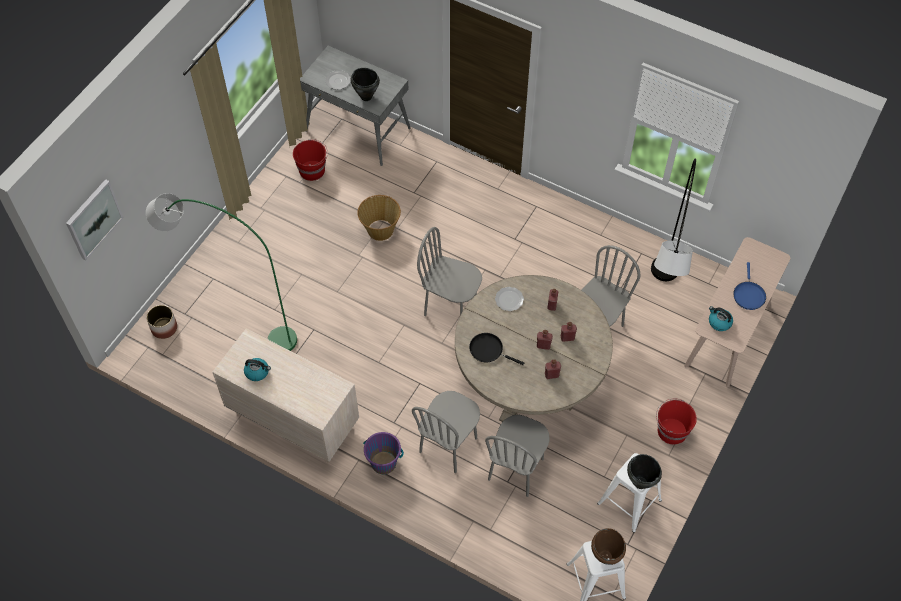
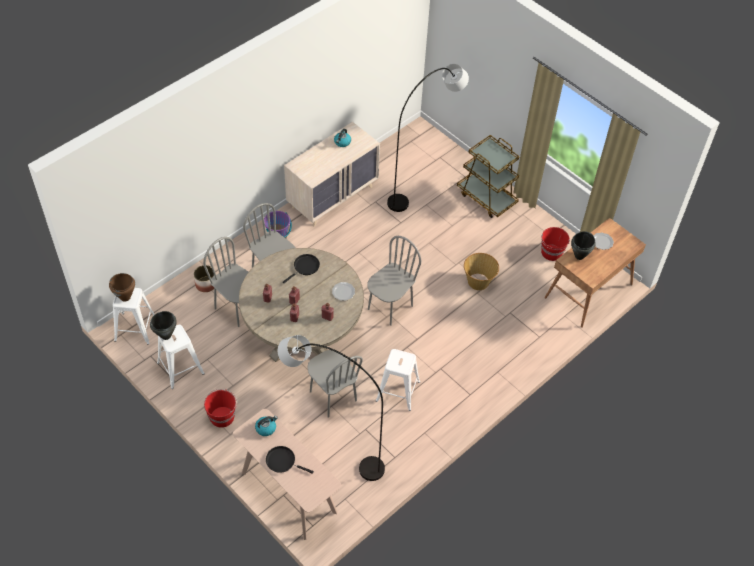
camera: 105 degrees right, 5 degrees down
picture [66,179,124,260] -> none
green floor lamp [146,193,297,351] -> grey floor lamp [387,64,469,212]
planter [146,305,177,339] -> planter moved to [194,265,214,292]
grey desk [300,46,411,166] -> brown desk [544,218,646,328]
blue frying pan [733,262,766,310] -> black frying pan [266,446,314,474]
none -> white stool [376,349,420,411]
none -> brown cart [457,135,519,218]

